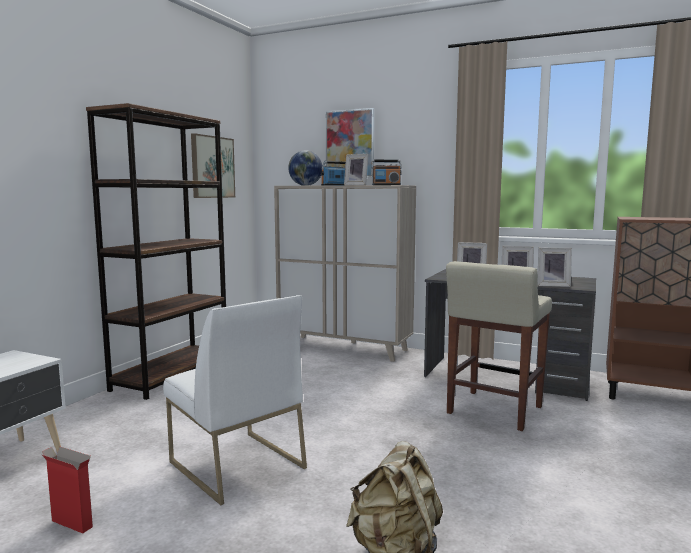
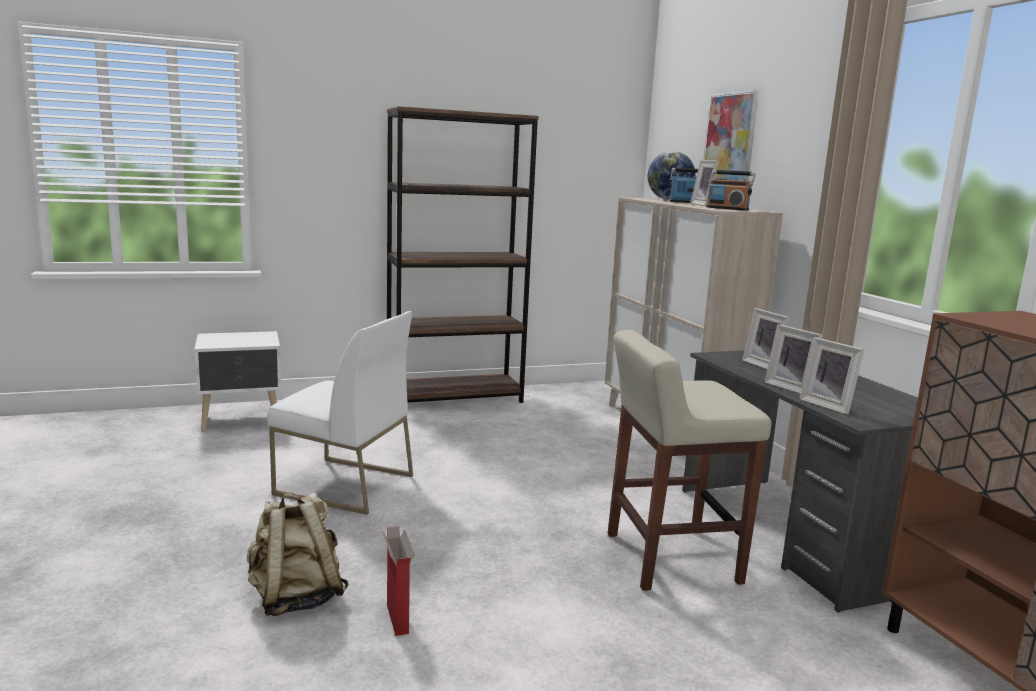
camera: 45 degrees right, 5 degrees up
cardboard box [42,447,93,533] -> cardboard box moved to [382,526,415,636]
white chair [163,295,307,505] -> white chair turned 75 degrees counterclockwise [267,311,413,515]
picture [191,133,235,198] -> none

